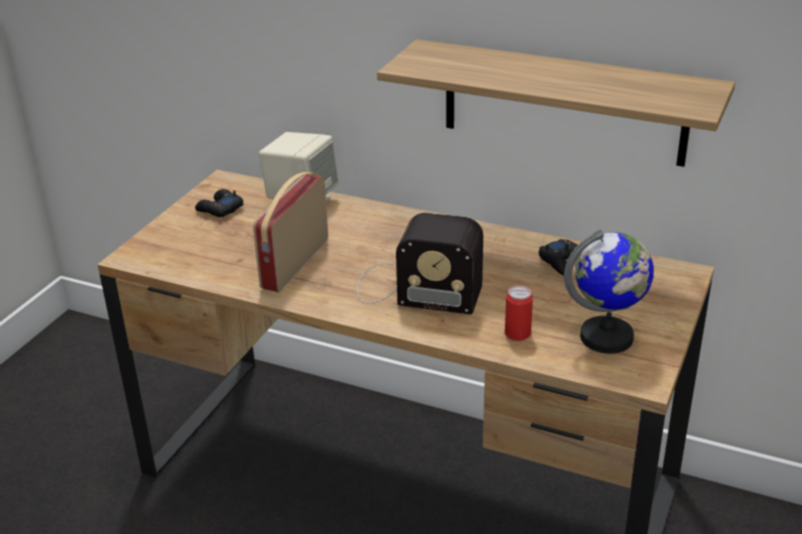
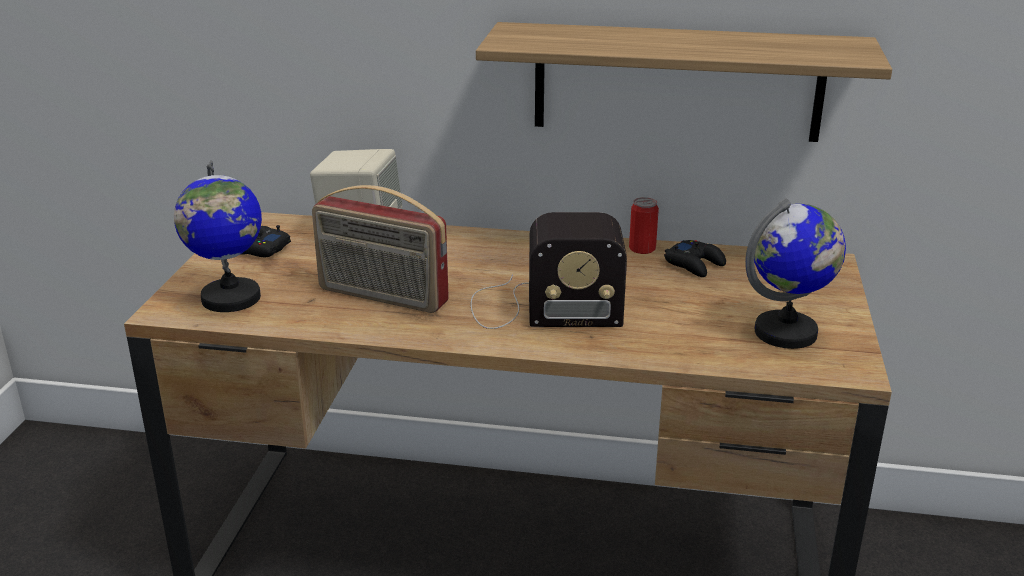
camera: 15 degrees left, 5 degrees down
radio [253,172,328,292] -> radio turned 75 degrees counterclockwise [312,185,449,313]
can [505,286,533,341] -> can moved to [629,197,659,254]
none -> globe [174,160,262,312]

